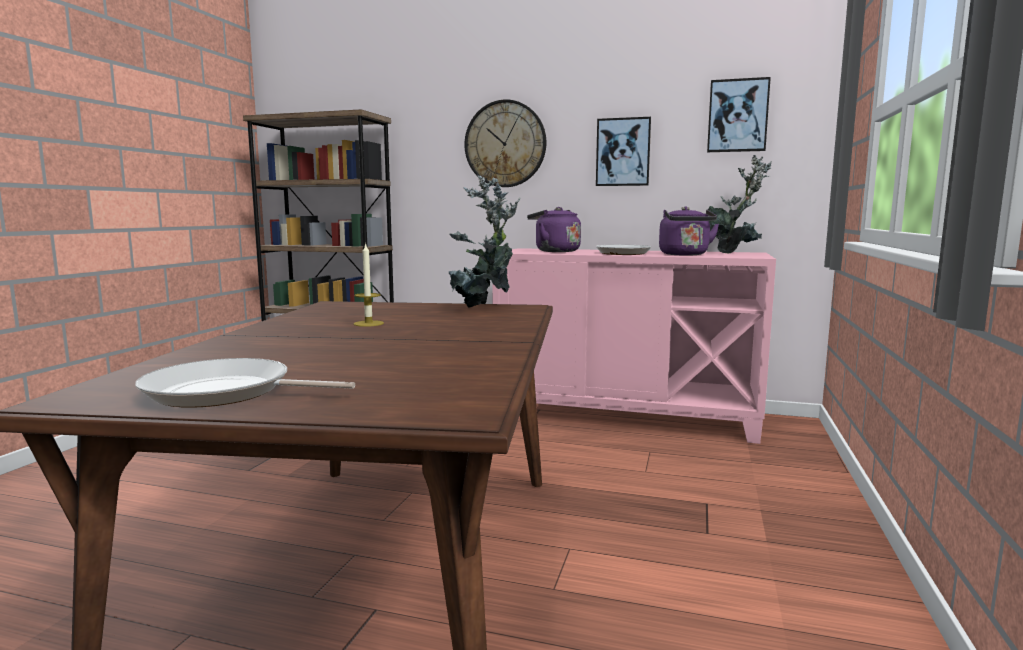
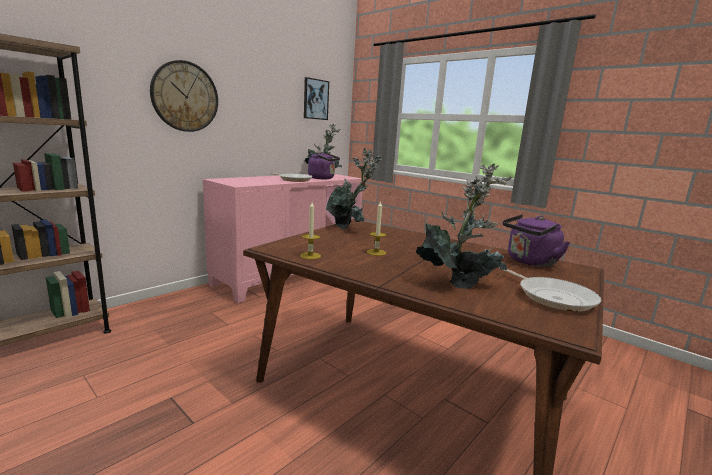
camera: 65 degrees left, 5 degrees up
frying pan [135,358,355,408] -> frying pan turned 60 degrees counterclockwise [502,269,601,312]
purple kettle [527,207,581,252] -> purple kettle moved to [503,214,570,267]
picture [596,117,651,186] -> none
none -> candle [300,202,321,259]
none -> potted plant [416,164,512,289]

